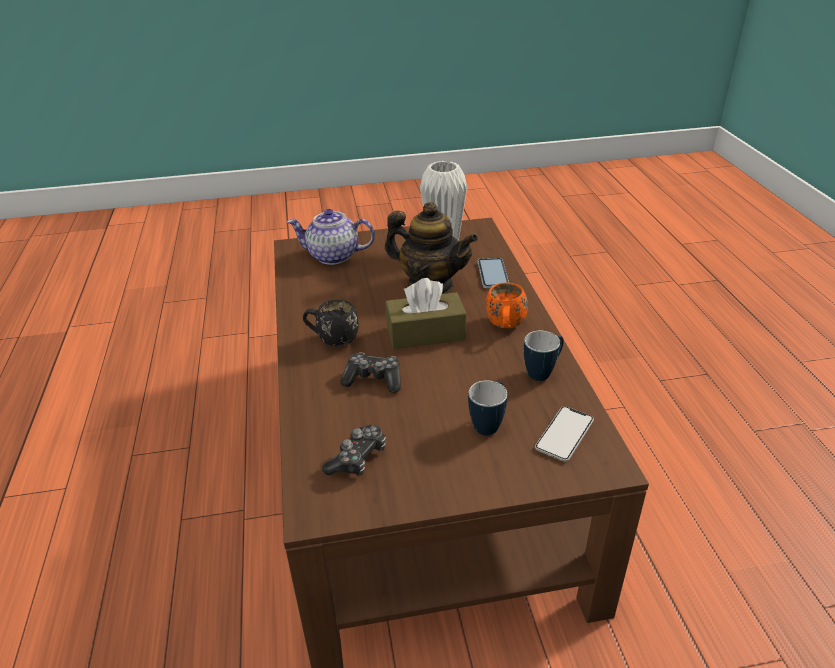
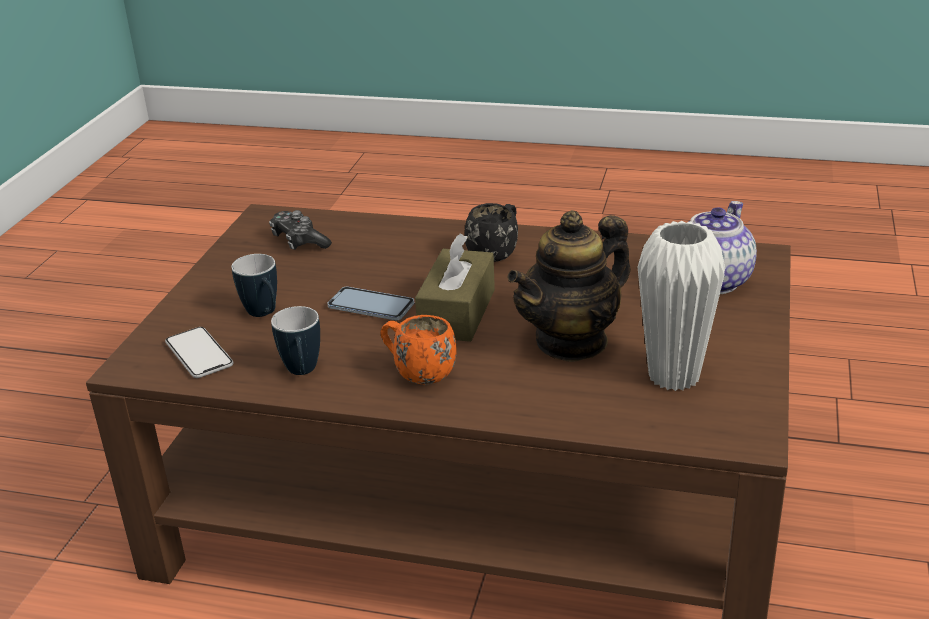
camera: 115 degrees right, 5 degrees down
game controller [340,352,401,393] -> none
phone [478,258,509,288] -> phone moved to [327,287,414,320]

